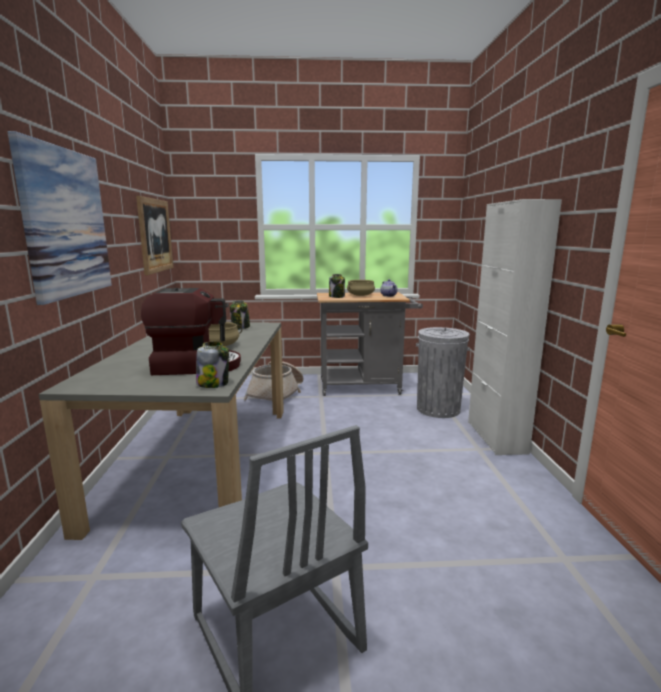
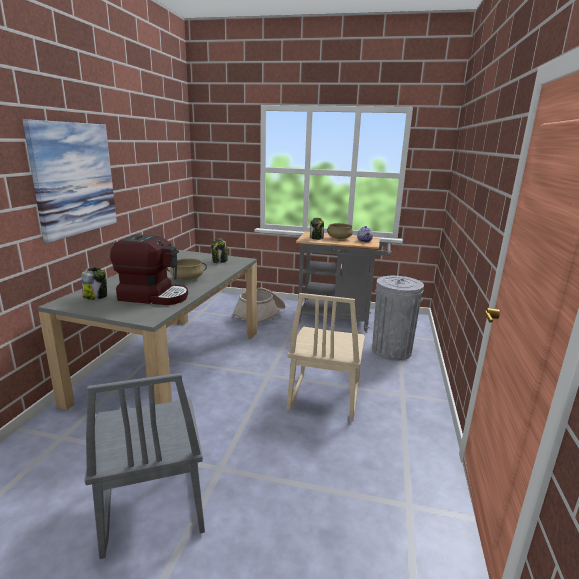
camera: 15 degrees right, 5 degrees up
picture [136,196,174,275] -> none
jar [196,342,229,388] -> jar moved to [82,267,107,300]
white cabinet [468,199,562,455] -> none
none -> beige chair [287,293,365,422]

